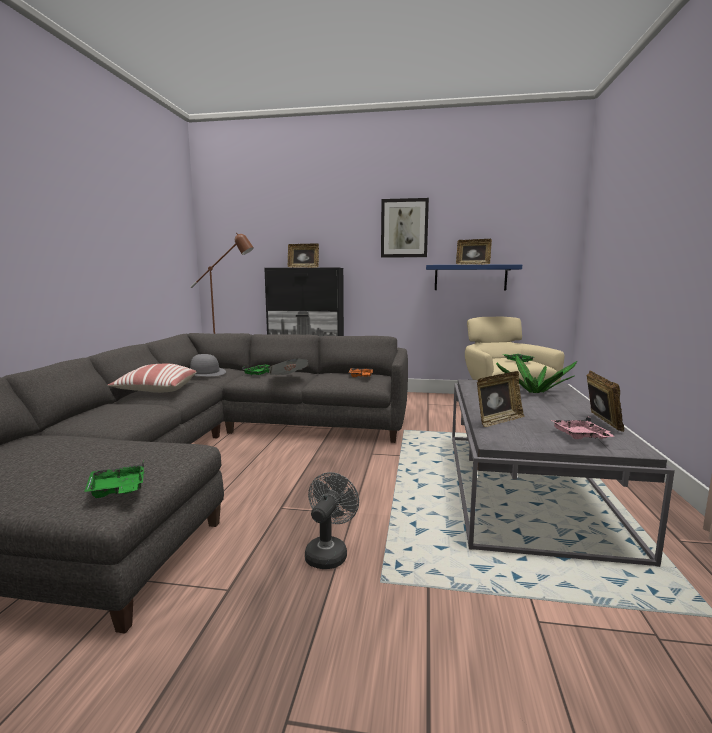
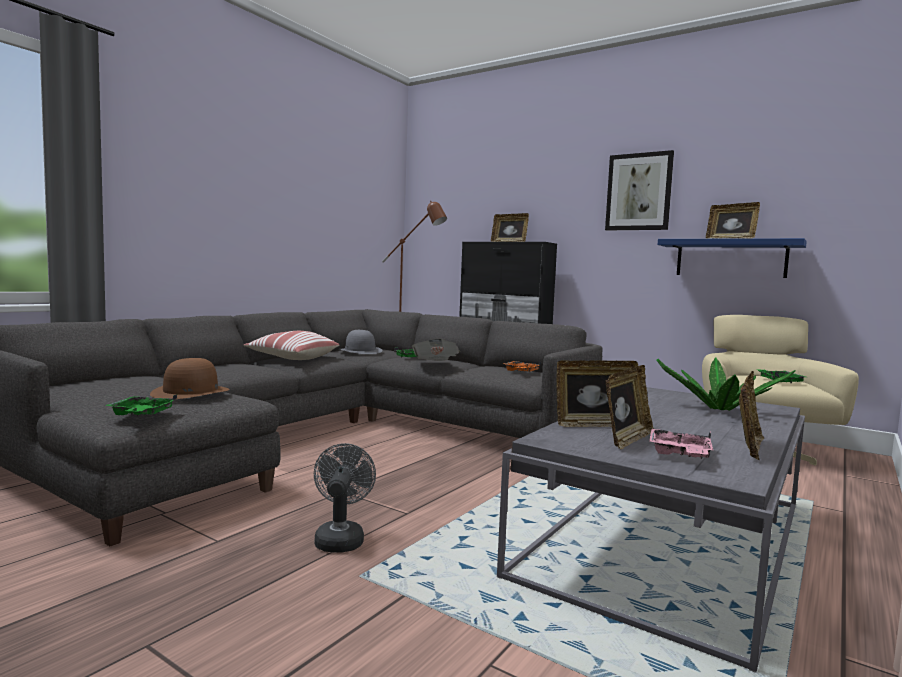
camera: 25 degrees right, 5 degrees down
grey fan [305,472,359,569] -> grey fan turned 45 degrees counterclockwise [314,443,376,553]
none -> brown hat [150,358,230,399]
none -> picture frame [606,365,654,449]

